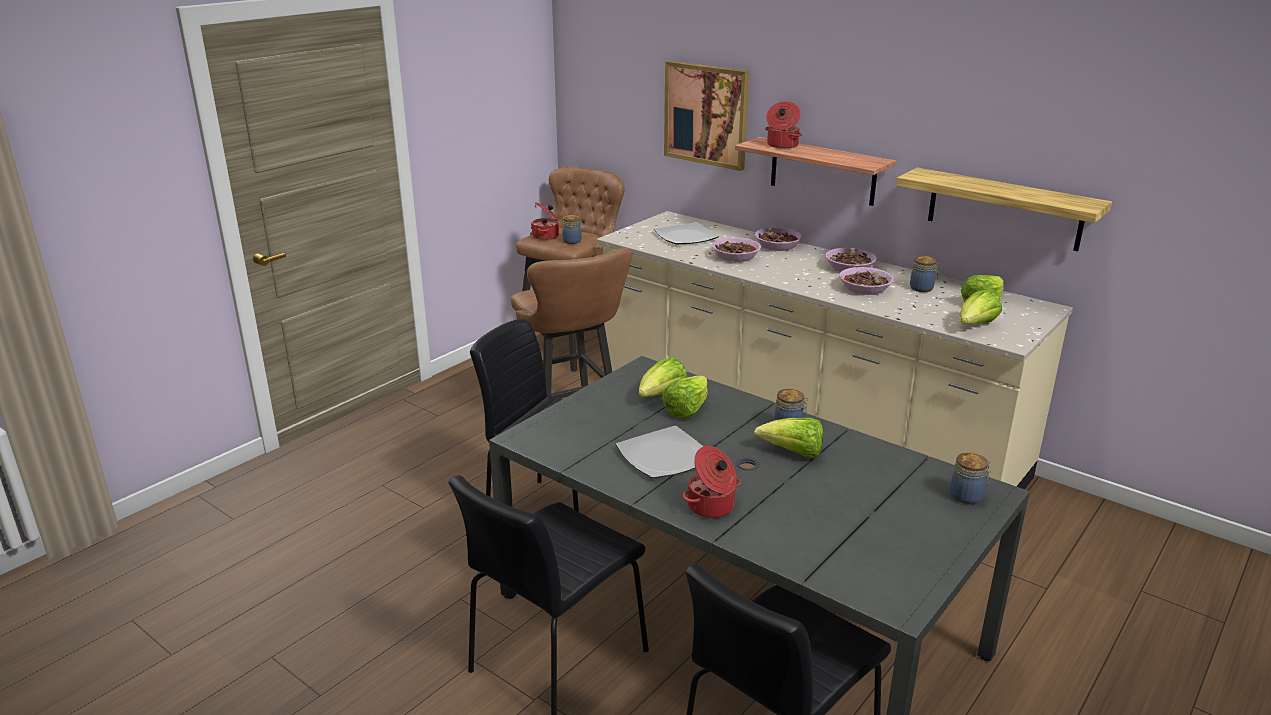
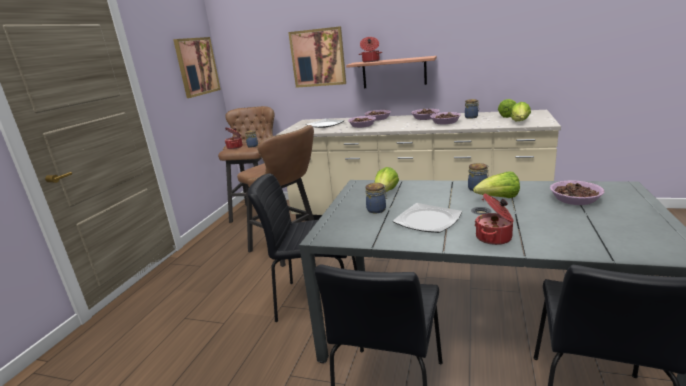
camera: 20 degrees left, 5 degrees down
lettuce [662,376,708,418] -> none
shelf [896,167,1112,251] -> none
jar [950,452,992,504] -> jar moved to [365,183,387,214]
none -> picture [173,37,221,98]
none -> bowl [550,180,604,205]

